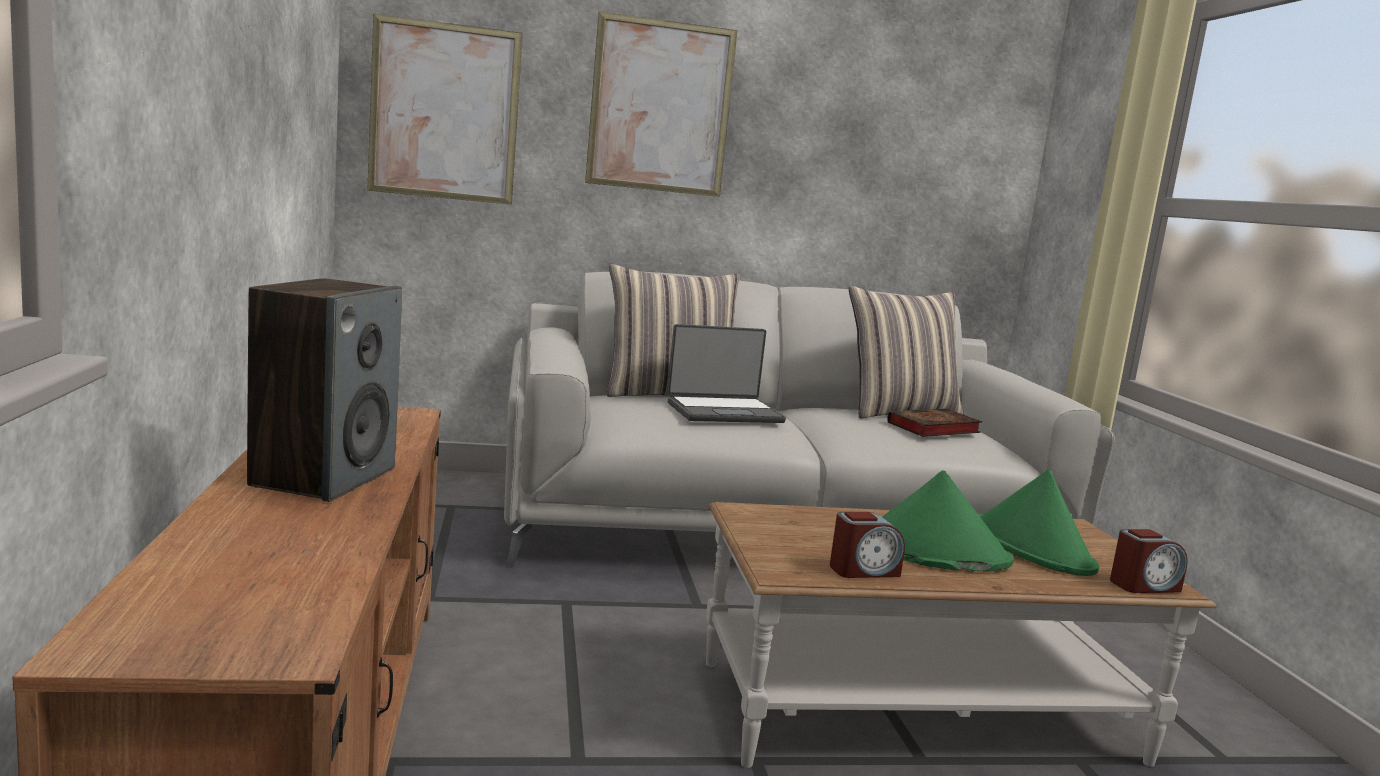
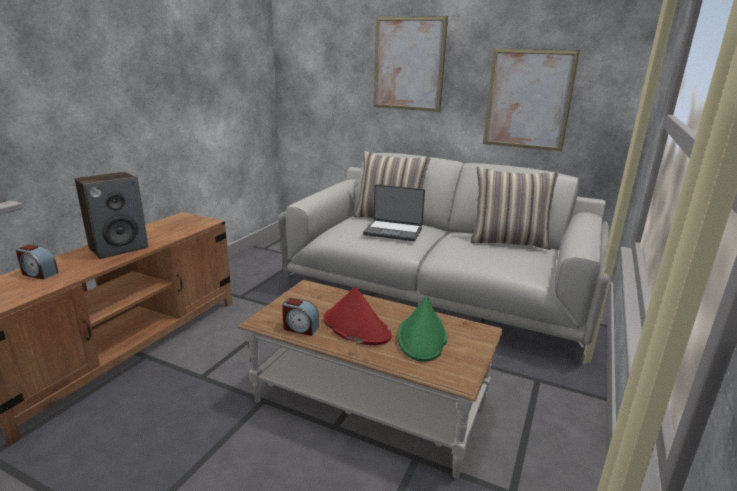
camera: 35 degrees right, 10 degrees up
picture [367,14,523,205] -> picture moved to [483,48,580,152]
green hat [882,470,1014,572] -> red hat [323,286,392,345]
book [887,408,982,437] -> none
alarm clock [1110,529,1188,593] -> alarm clock moved to [16,245,58,280]

